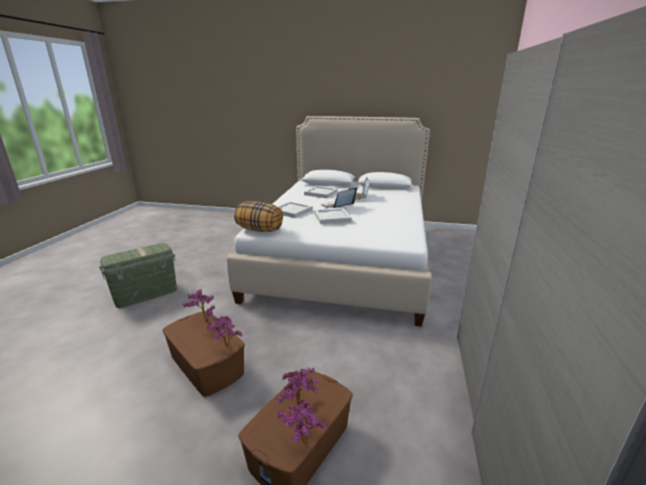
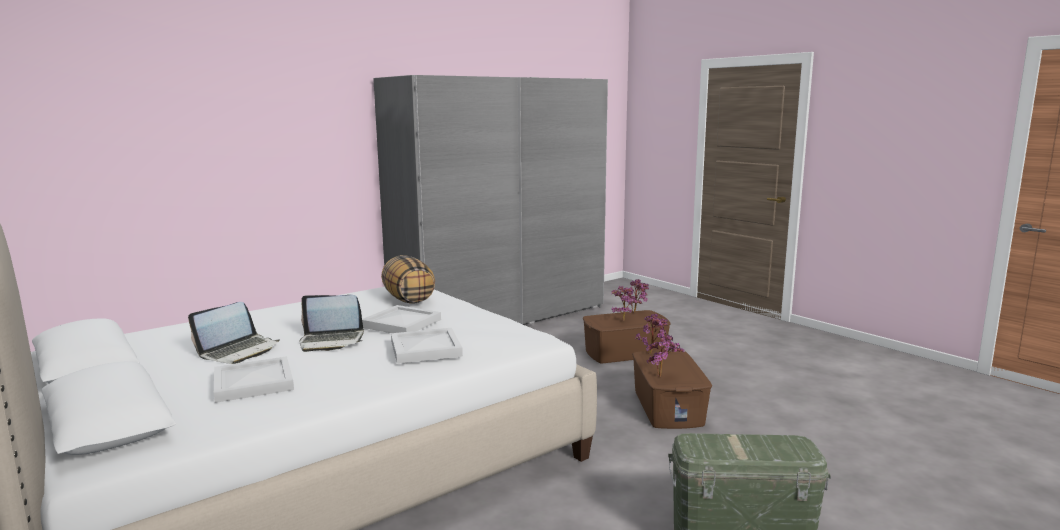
camera: 140 degrees left, 10 degrees down
pillow [234,201,283,232] -> pillow moved to [381,255,435,303]

